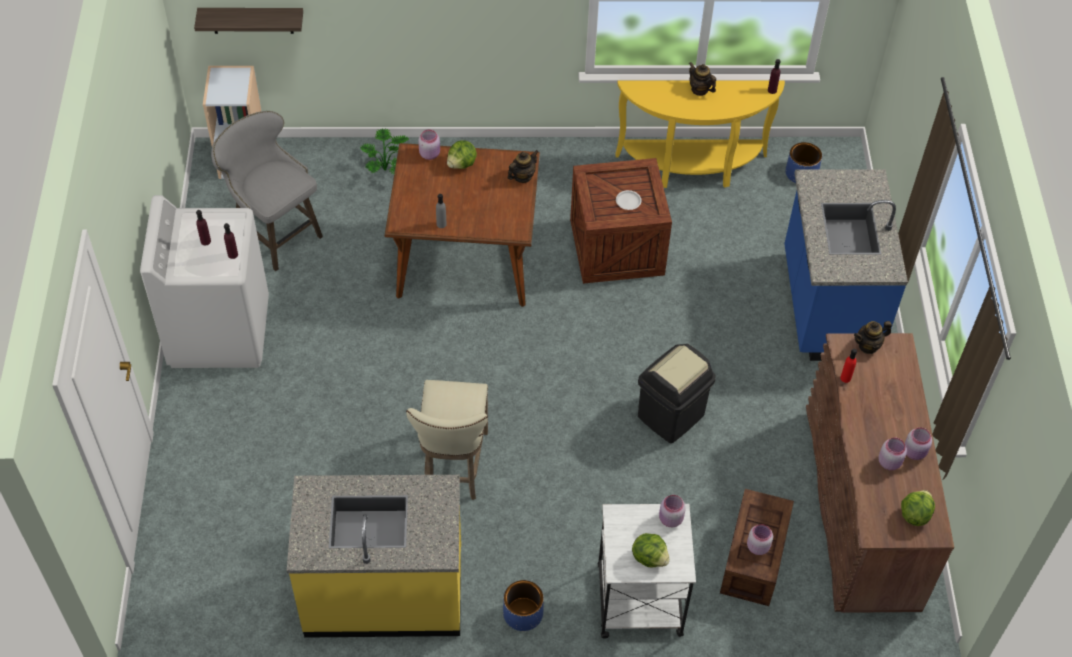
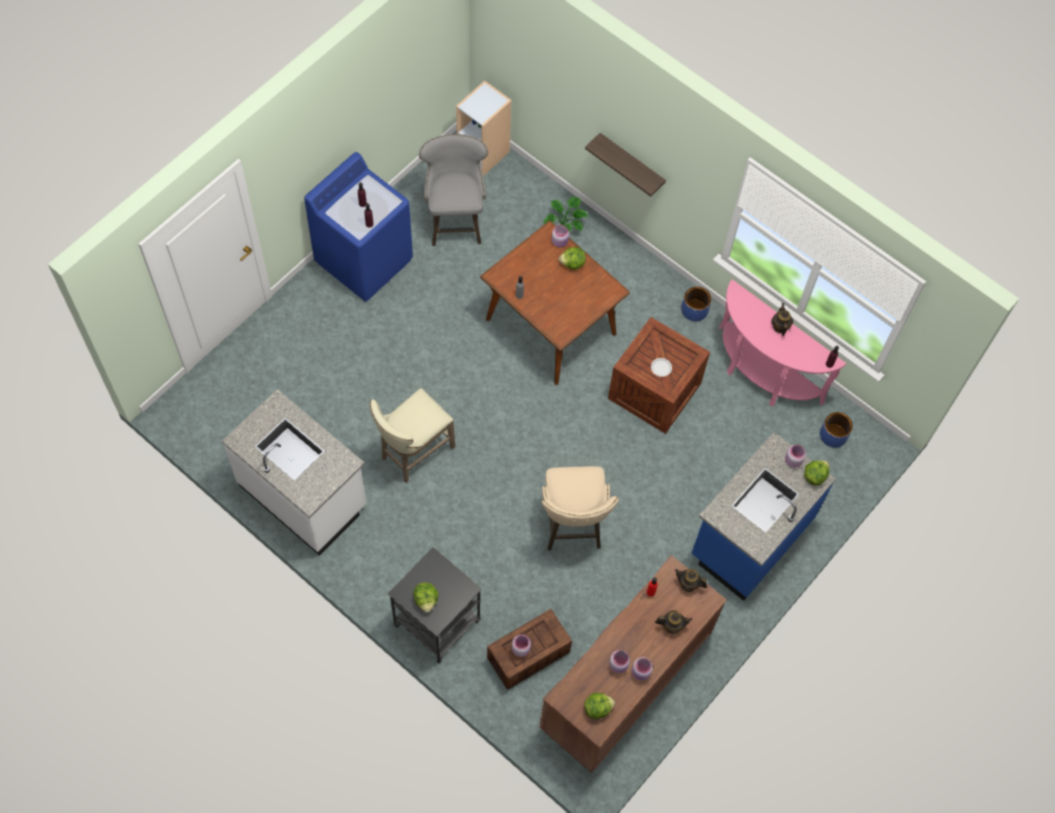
camera: 40 degrees right, 10 degrees up
white washing machine [140,195,269,368] -> blue washing machine [304,152,413,302]
shelf [194,8,303,34] -> shelf moved to [585,133,666,197]
yellow counter [287,475,461,638] -> white counter [222,389,366,556]
blue planter [503,580,544,631] -> blue planter moved to [681,286,711,321]
teapot [508,150,538,183] -> teapot moved to [655,610,692,634]
white cart [598,504,696,639] -> black cart [388,547,482,663]
yellow console table [615,80,785,188] -> pink console table [719,279,846,406]
black trash can [638,344,716,443] -> beige stool [541,466,619,550]
pink jar [659,495,686,527] -> pink jar moved to [785,445,806,468]
none -> lettuce [804,461,830,486]

